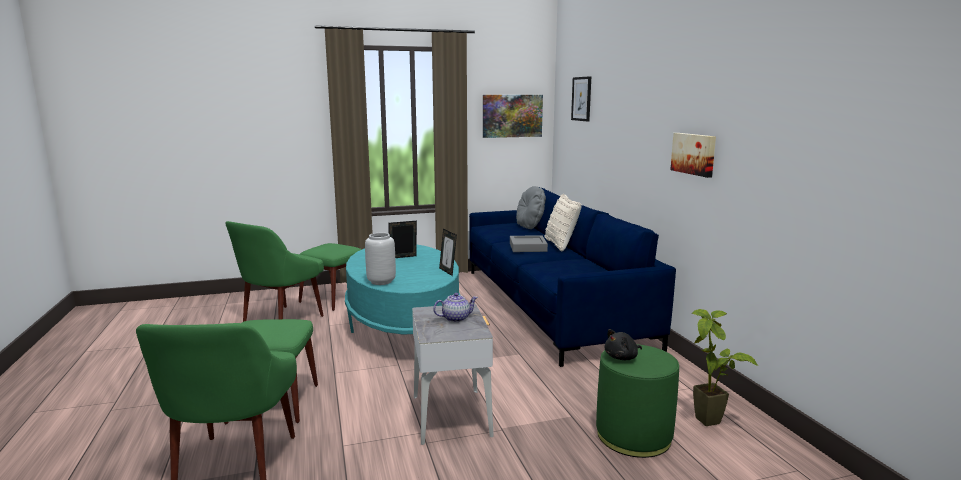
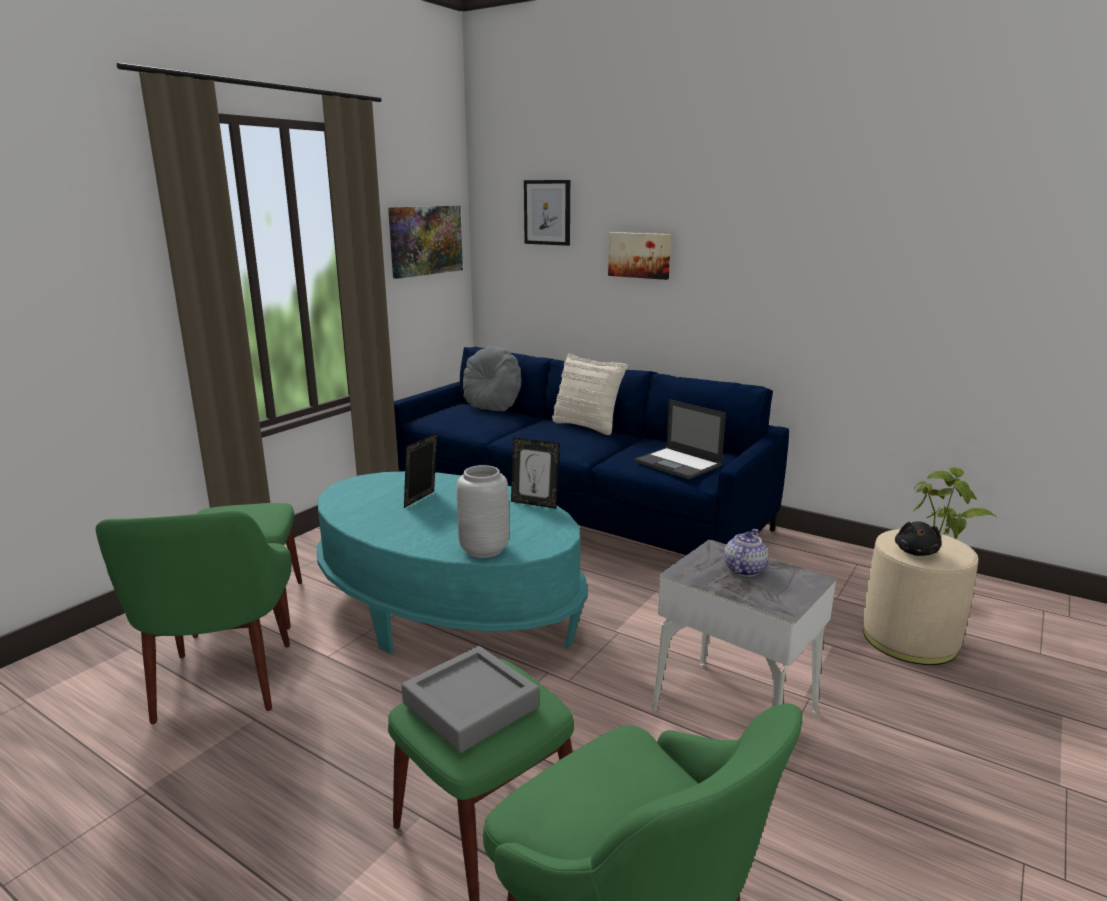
camera: 40 degrees left, 5 degrees up
grey tray [510,235,548,252] -> grey tray moved to [401,646,539,753]
green ottoman [596,344,679,458] -> beige ottoman [863,529,978,665]
picture [670,133,716,178] -> picture moved to [608,232,671,280]
none -> laptop [634,399,726,479]

